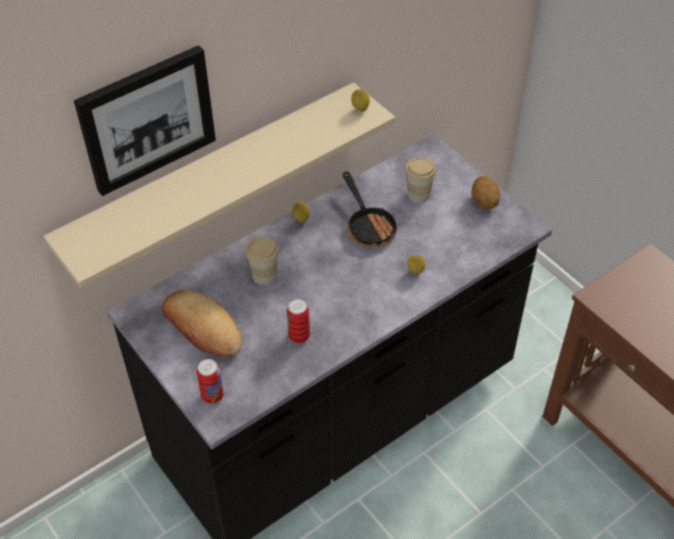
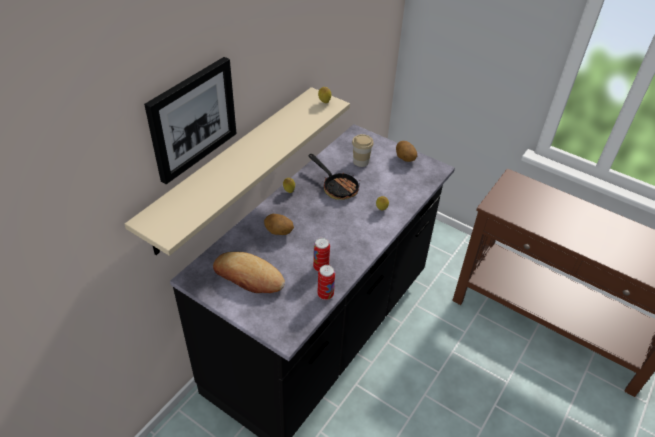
camera: 20 degrees left, 5 degrees down
can [197,359,224,404] -> can moved to [317,265,335,300]
cup [246,237,279,285] -> potato [264,214,294,235]

